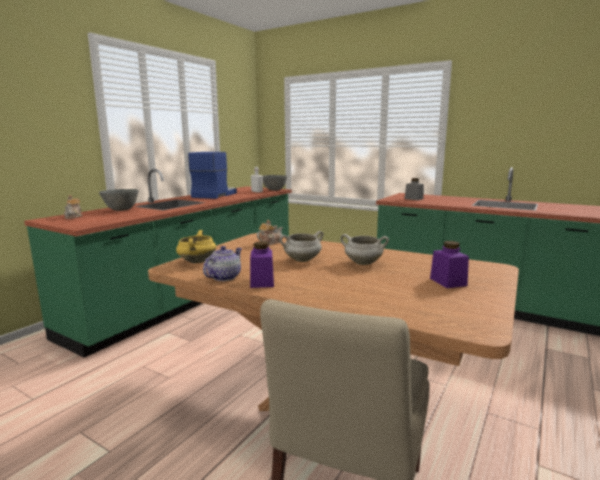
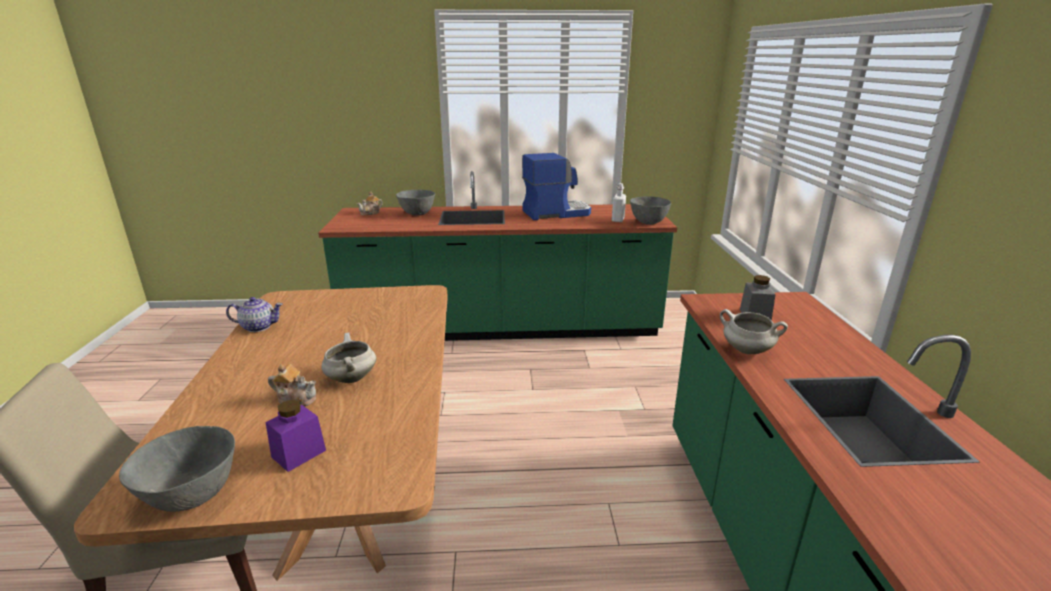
camera: 55 degrees right, 10 degrees up
yellow cooking pot [176,230,216,263] -> none
purple jar [250,241,274,288] -> none
teapot [257,220,283,245] -> teapot moved to [268,364,316,406]
white cooking pot [280,231,324,262] -> white cooking pot moved to [720,309,788,354]
none -> grey bowl [119,426,235,512]

